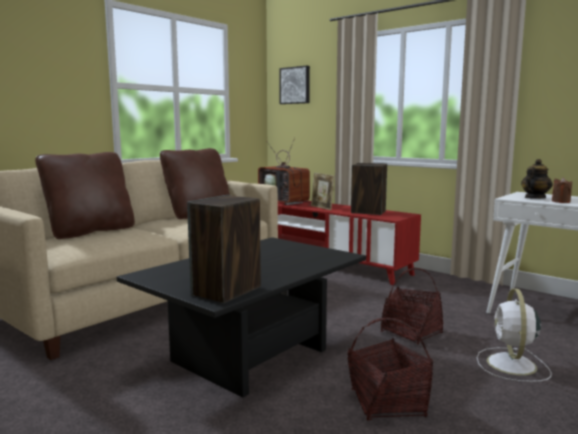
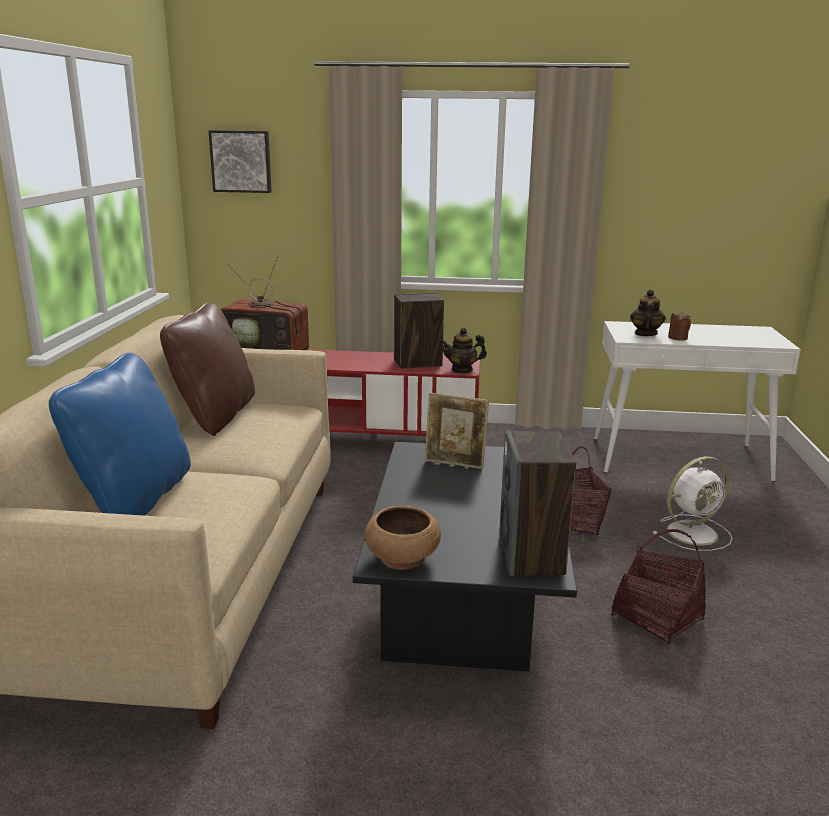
camera: 35 degrees left, 10 degrees up
brown pillow [35,152,135,239] -> blue pillow [49,353,191,516]
picture frame [311,173,335,210] -> picture frame moved to [425,392,489,469]
white fan [477,288,552,382] -> white fan turned 90 degrees counterclockwise [653,456,732,551]
none -> brown bowl [364,506,441,570]
none -> teapot [440,328,487,373]

